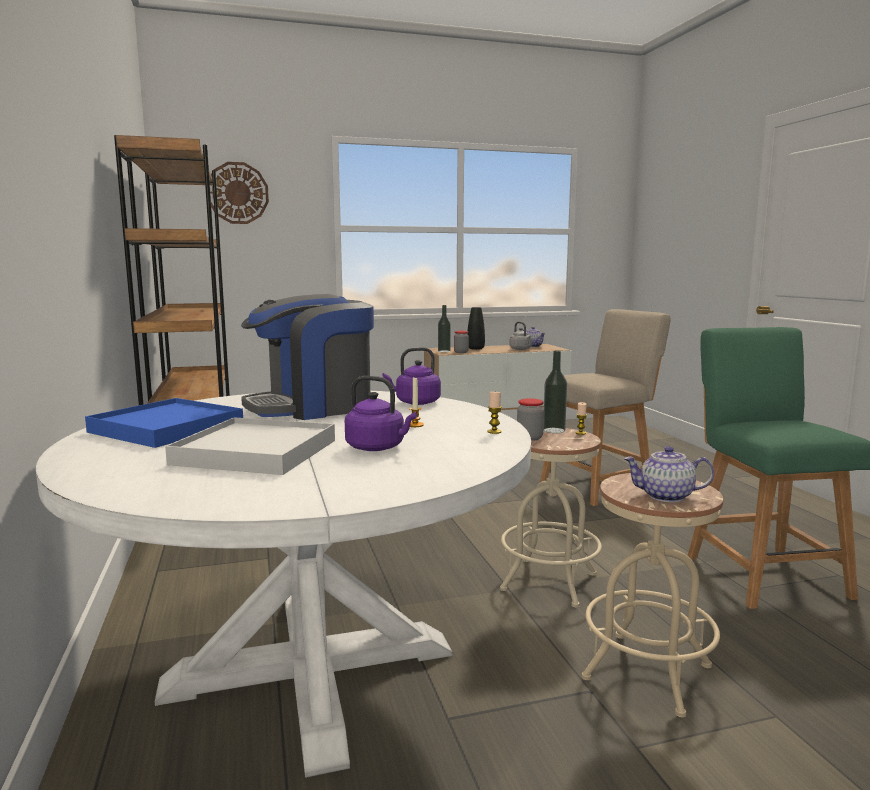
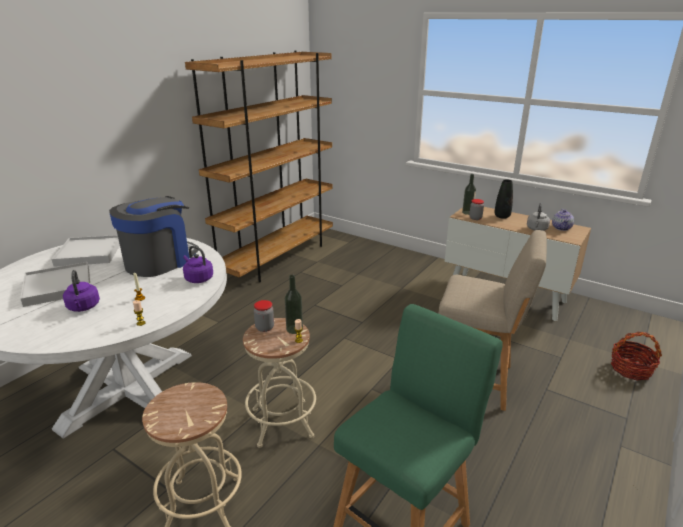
camera: 50 degrees right, 15 degrees up
blue tray [85,398,243,448] -> white tray [51,235,120,267]
wall clock [210,162,269,224] -> none
coffee machine [241,294,374,420] -> coffee machine turned 105 degrees clockwise [109,196,199,277]
teapot [624,446,714,502] -> none
none -> basket [611,332,662,380]

